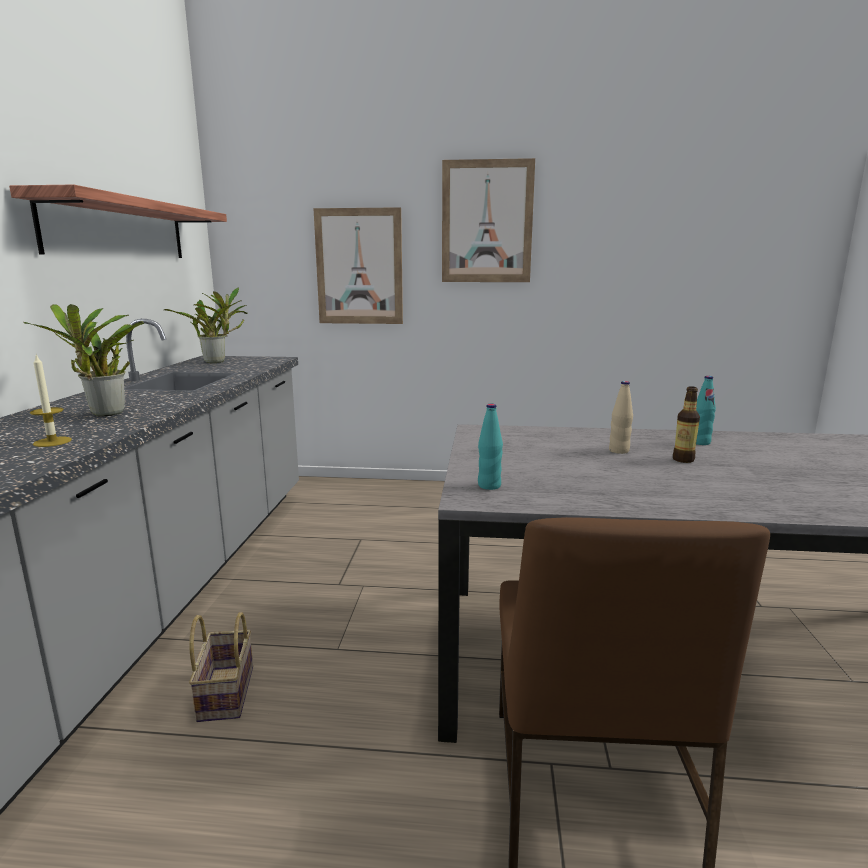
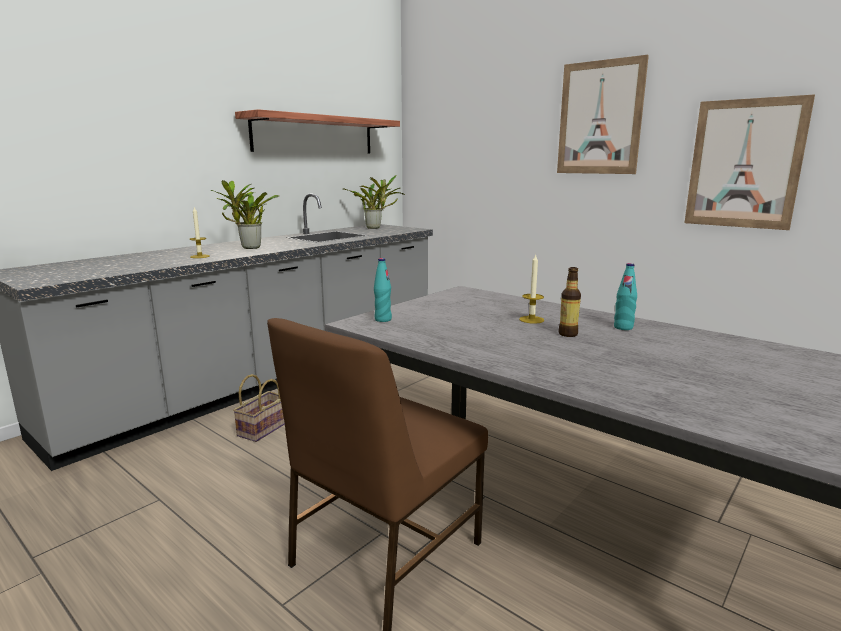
camera: 35 degrees right, 0 degrees up
picture [313,207,403,324] -> picture moved to [684,94,815,230]
beige bottle [609,381,633,454] -> candle [519,253,544,324]

